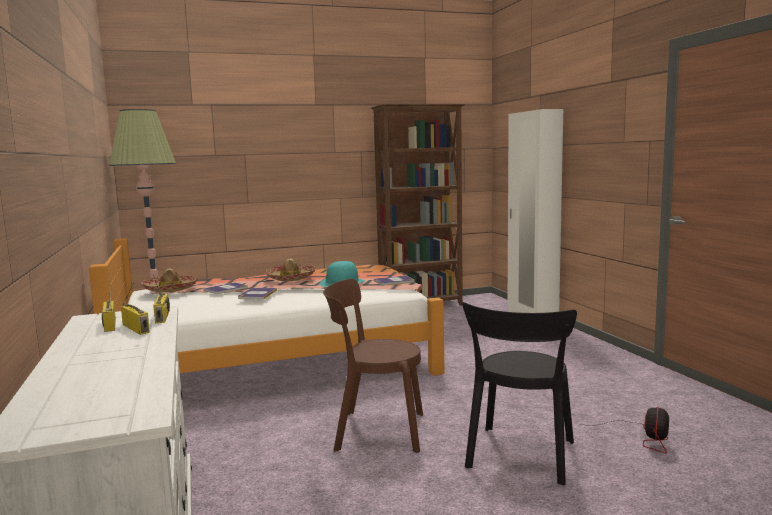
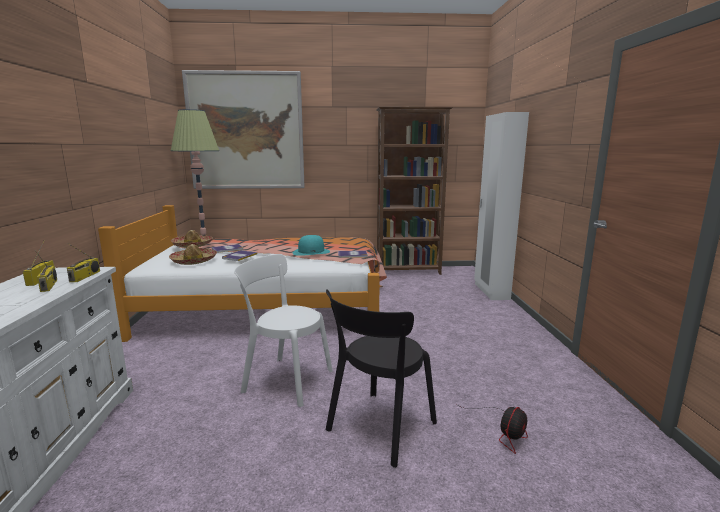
camera: 15 degrees right, 5 degrees up
hat [265,259,316,282] -> hat moved to [169,244,217,265]
brown chair [323,279,423,453] -> white chair [234,254,333,407]
none -> picture [182,70,305,189]

